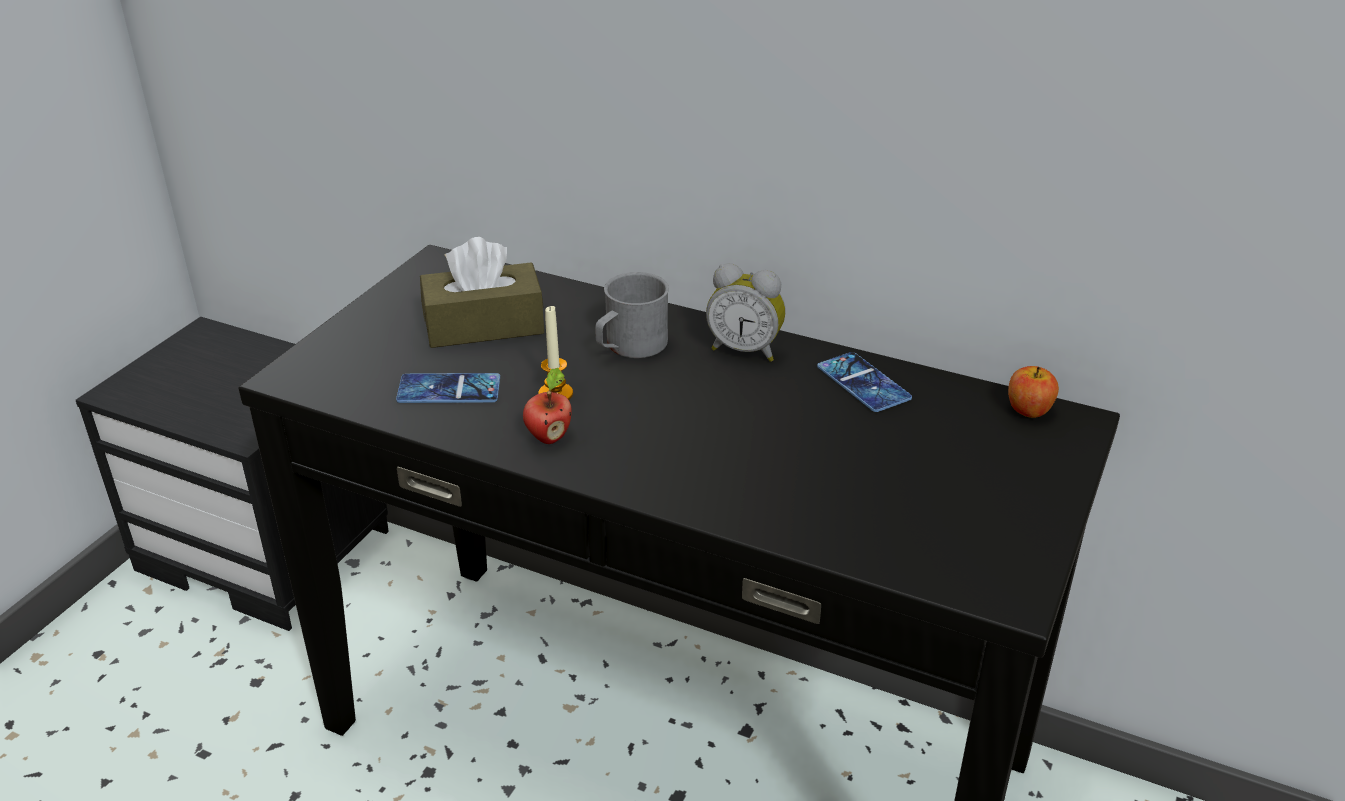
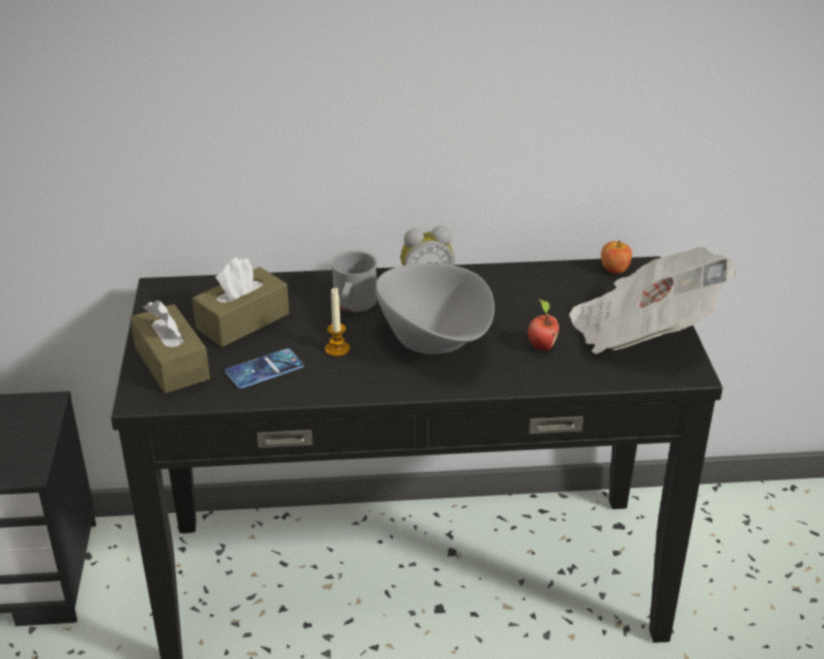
camera: 30 degrees left, 0 degrees up
apple [523,368,572,444] -> apple moved to [528,299,559,350]
phone [817,352,912,412] -> none
none -> brown tissue box [130,300,210,394]
none -> grey bowl [375,263,494,354]
none -> newspaper [569,247,736,354]

